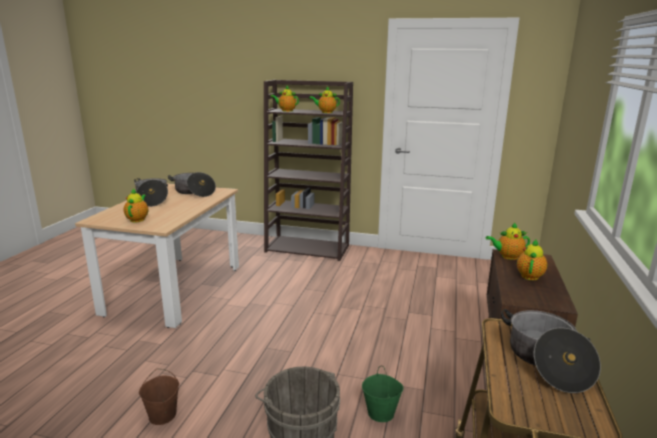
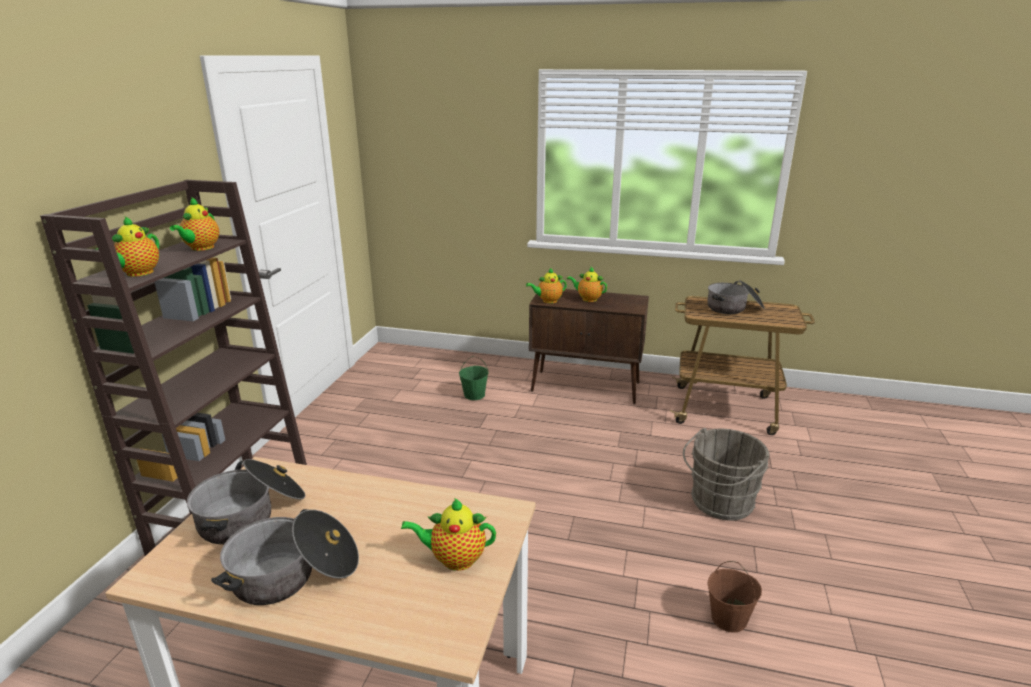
camera: 90 degrees left, 5 degrees up
green bucket [362,366,403,422] -> green bucket moved to [459,356,489,400]
teapot [486,223,530,260] -> teapot turned 75 degrees clockwise [526,268,567,303]

